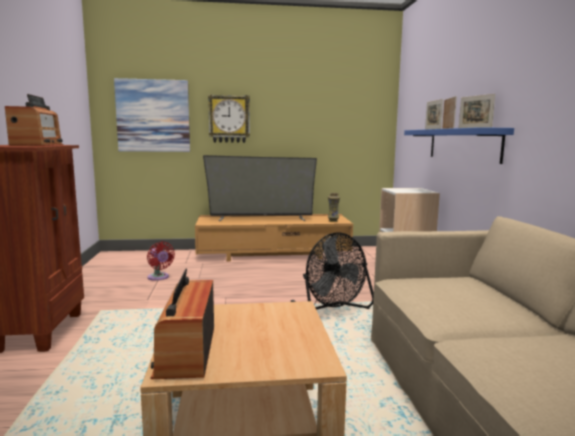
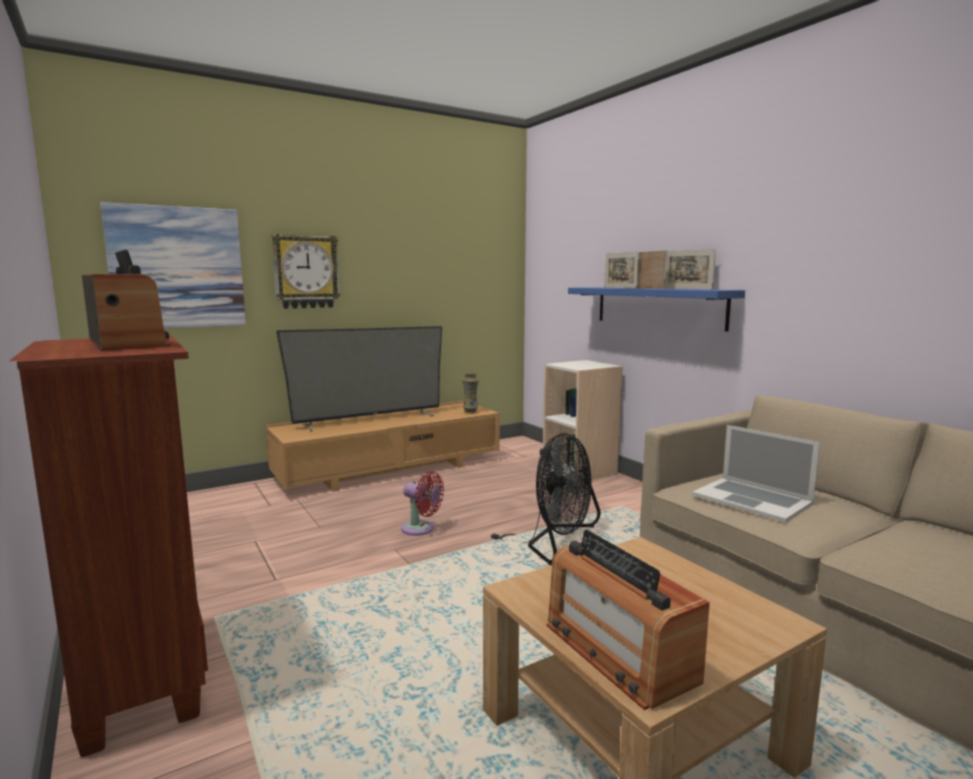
camera: 25 degrees left, 0 degrees up
red fan [147,241,175,281] -> red fan moved to [401,471,444,536]
none -> laptop [692,425,820,523]

